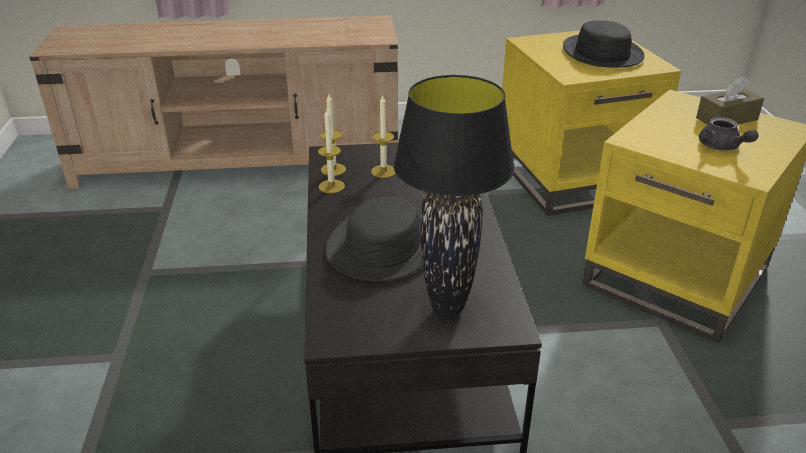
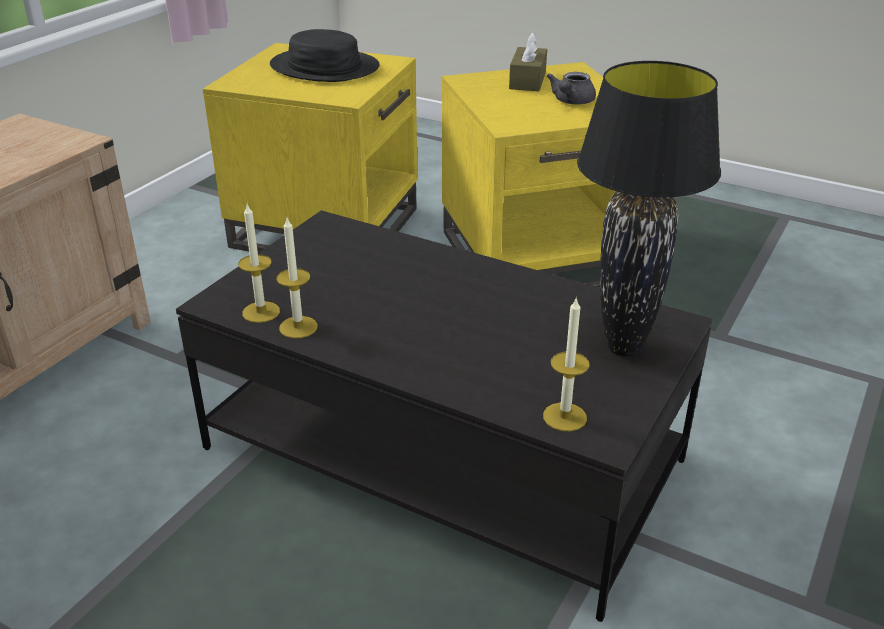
camera: 55 degrees left, 0 degrees up
black hat [326,197,423,281] -> none
candle [371,94,396,178] -> candle moved to [543,297,590,431]
grey teapot [699,117,759,151] -> grey teapot turned 105 degrees clockwise [547,72,596,105]

